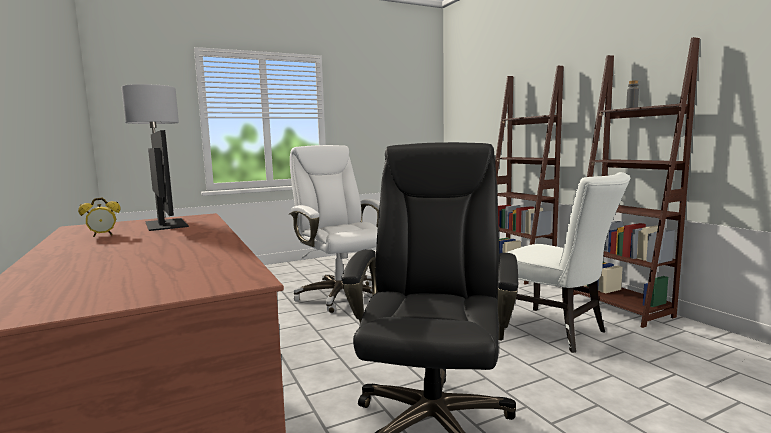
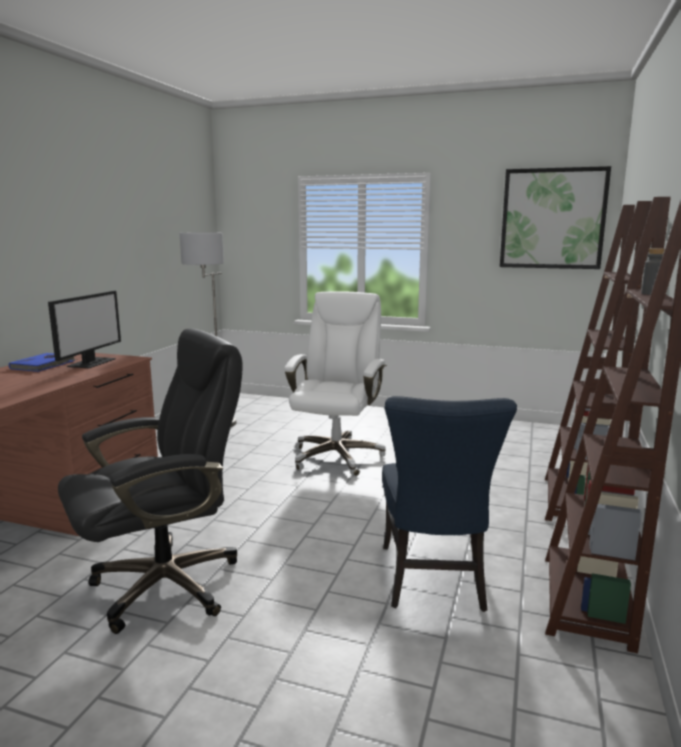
camera: 45 degrees right, 5 degrees up
alarm clock [78,198,121,237] -> blue book [9,353,77,372]
white chair [506,172,630,353] -> blue chair [382,396,517,612]
none -> picture [500,166,611,269]

